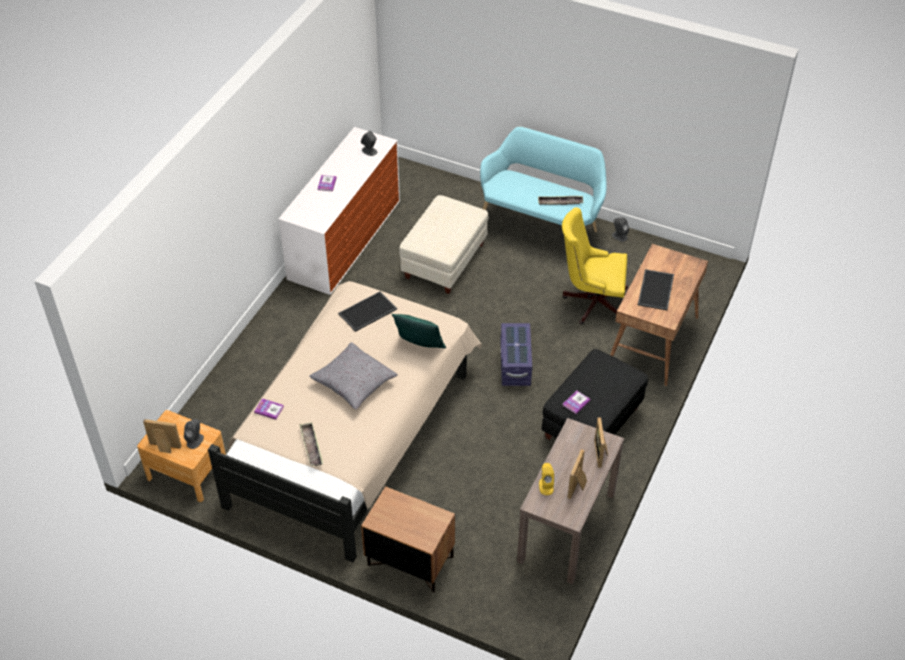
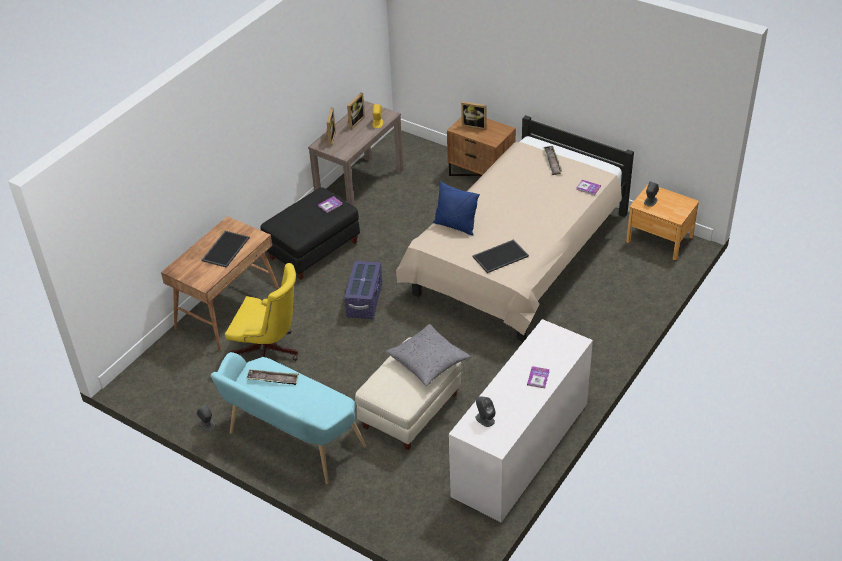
camera: 170 degrees left, 5 degrees down
picture frame [143,419,181,453] -> picture frame moved to [461,101,486,130]
grey pillow [309,342,398,410] -> grey pillow moved to [386,324,470,386]
green pillow [392,314,446,348] -> blue pillow [433,181,480,235]

